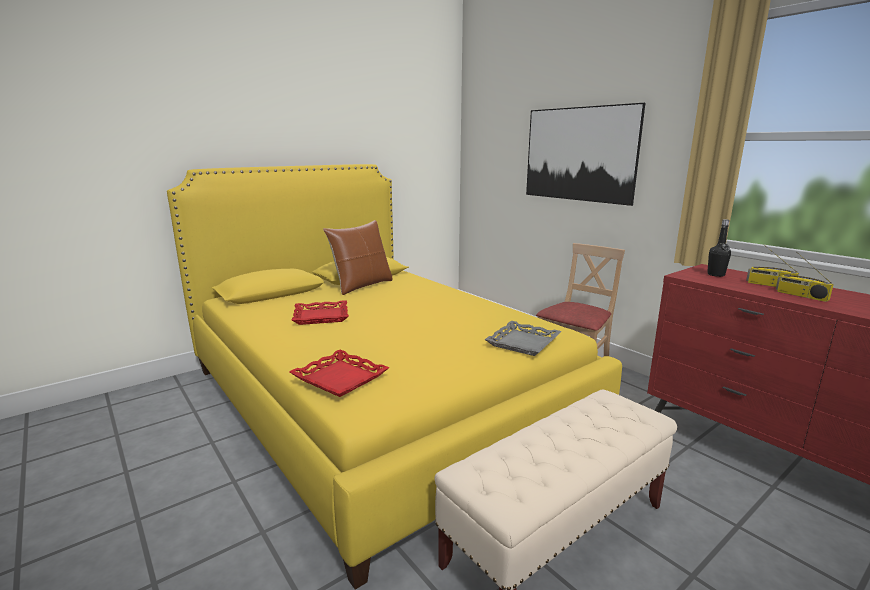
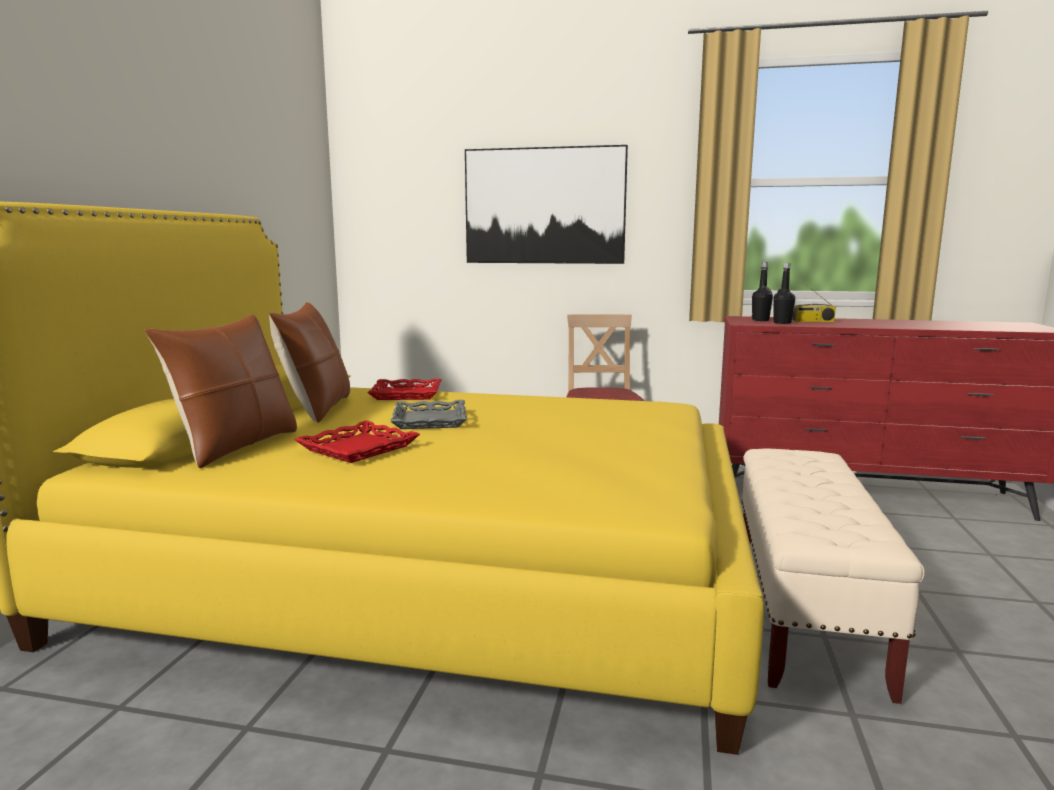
camera: 40 degrees left, 5 degrees down
red tray [289,350,389,397] -> red tray moved to [368,379,442,400]
grey tray [484,321,561,356] -> grey tray moved to [390,400,467,429]
radio [776,252,834,302] -> none
none -> brown pillow [144,314,297,468]
none -> black bottle [773,263,795,324]

